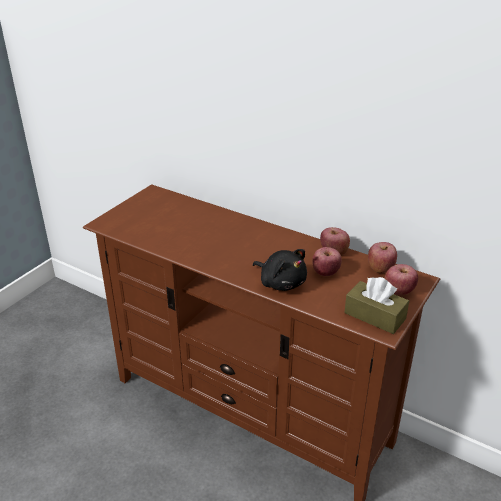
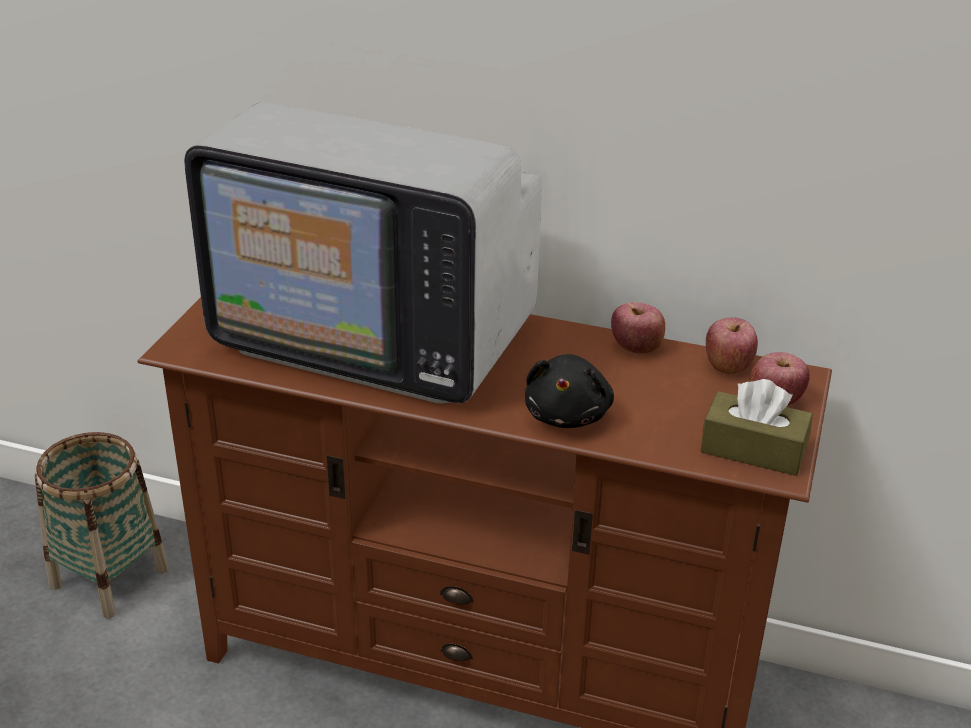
camera: 15 degrees left, 0 degrees up
black plush toy [253,249,307,291] -> black plush toy turned 75 degrees clockwise [525,354,614,428]
apple [312,247,342,276] -> none
none -> basket [35,432,169,618]
none -> television [184,102,542,404]

